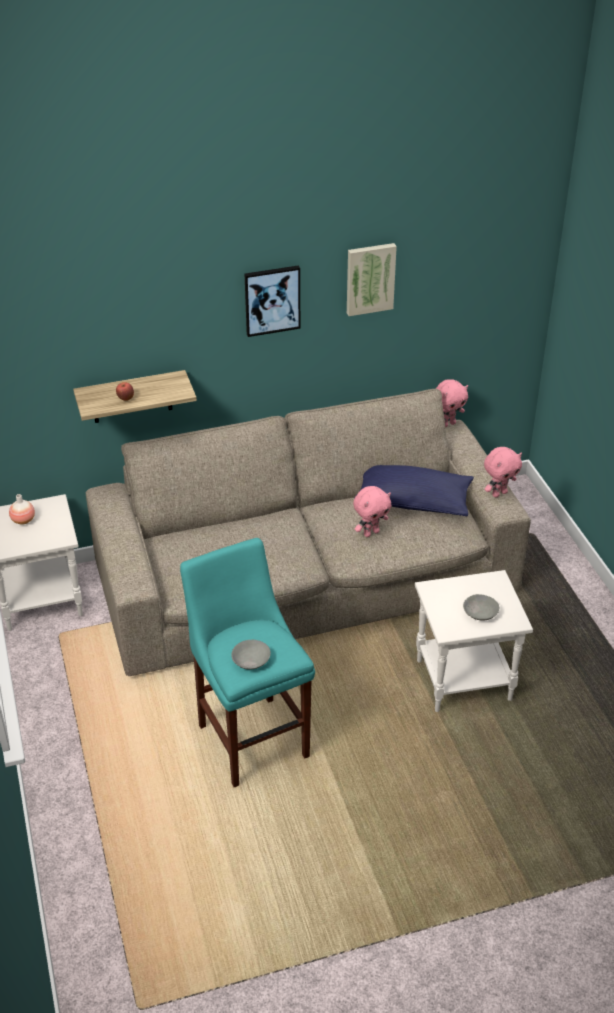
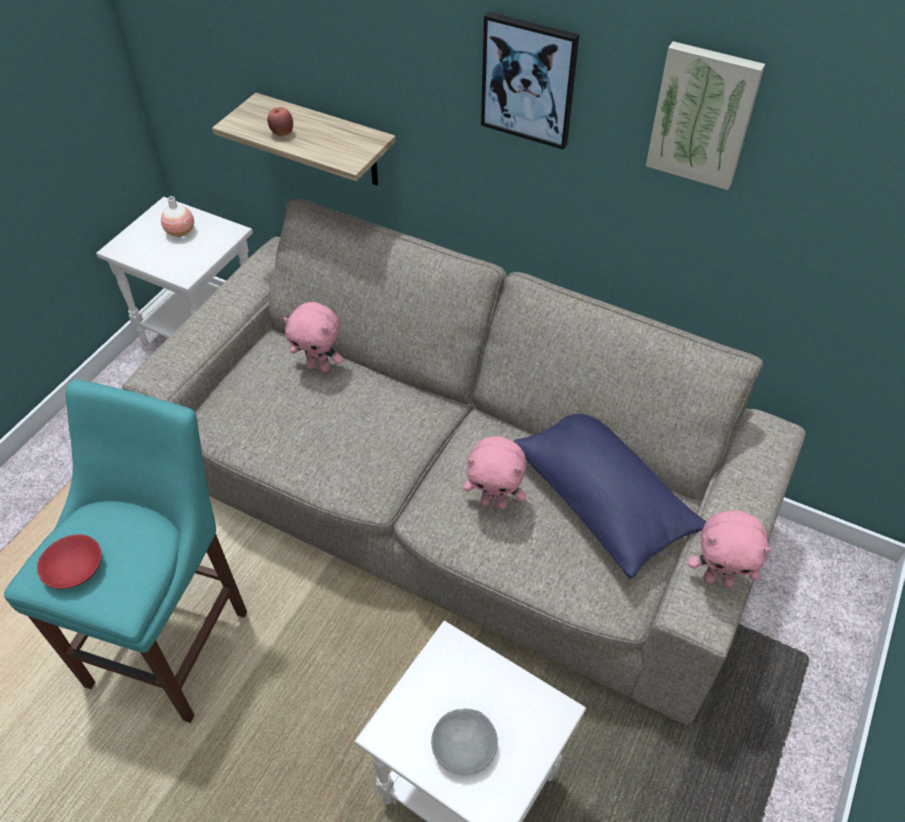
camera: 45 degrees right, 10 degrees up
grey bowl [231,640,271,670] -> red bowl [37,534,102,589]
pink plush toy [436,379,468,427] -> pink plush toy moved to [283,302,343,373]

